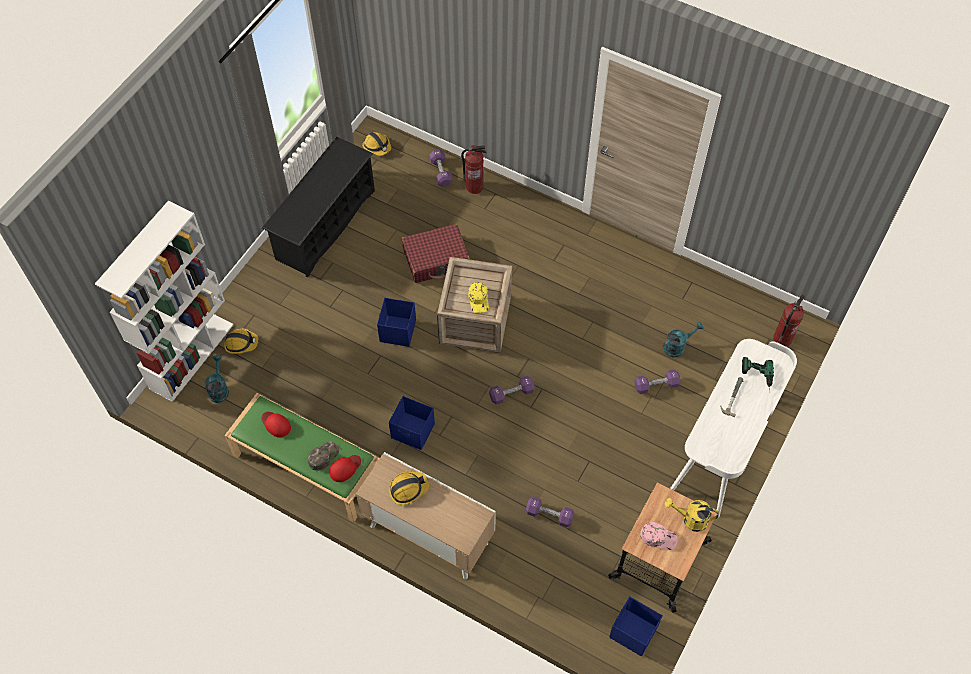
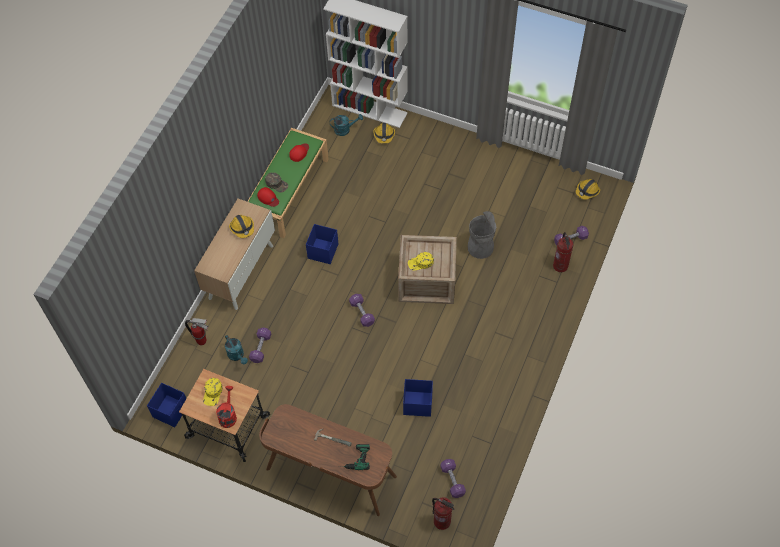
camera: 85 degrees right, 0 degrees up
black shoe rack [262,137,375,278] -> none
blue storage box [377,298,416,347] -> blue storage box moved to [403,379,433,417]
red suitcase [402,224,470,283] -> grey trash can [468,211,496,259]
purple dumbbell [634,370,681,394] -> purple dumbbell moved to [440,459,466,498]
pink cap [640,522,678,550] -> yellow cap [203,378,223,406]
turquoise watering can [663,322,704,358] -> turquoise watering can moved to [225,335,248,364]
yellow watering can [665,498,719,532] -> red watering can [216,386,237,428]
white desk [670,339,797,517] -> brown desk [259,404,397,516]
none -> fire extinguisher [185,318,209,345]

